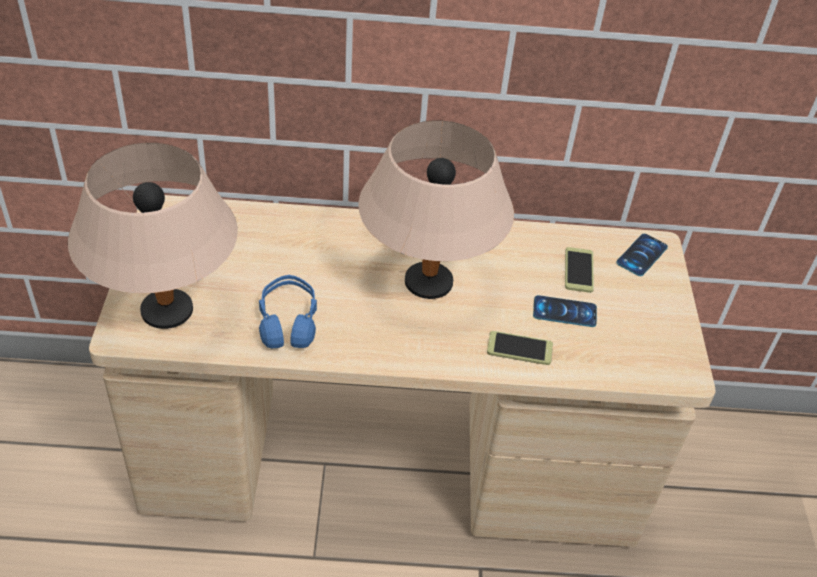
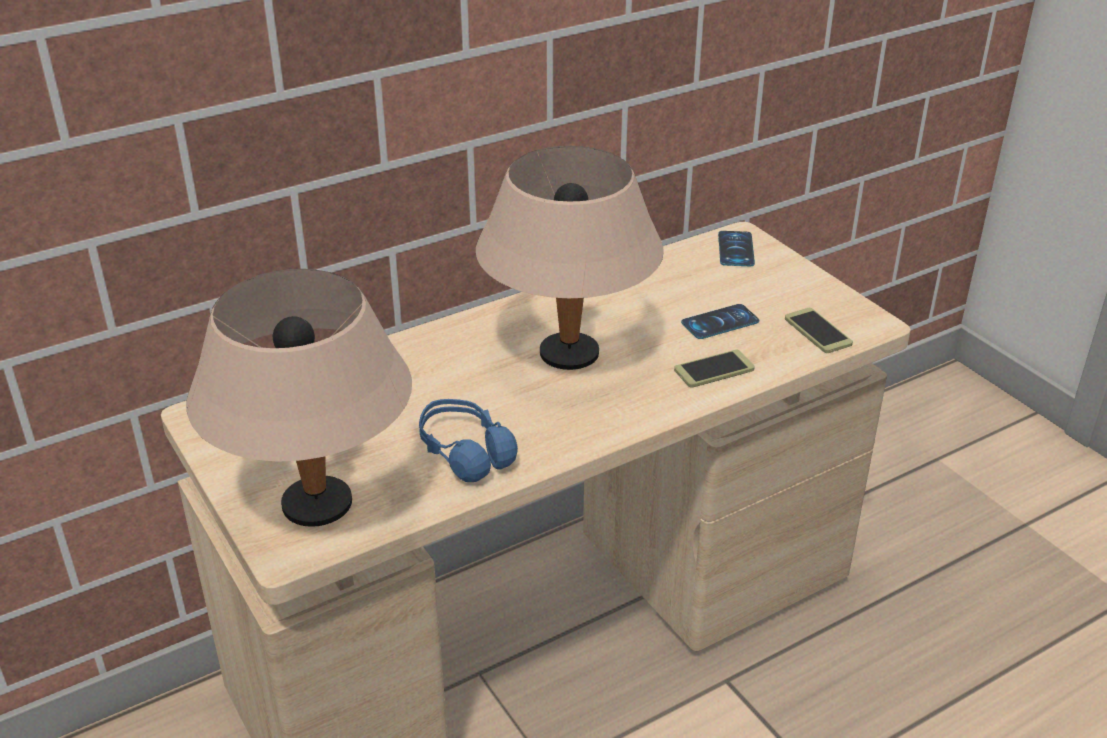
camera: 30 degrees left, 10 degrees down
phone [565,247,594,293] -> phone moved to [785,308,853,353]

